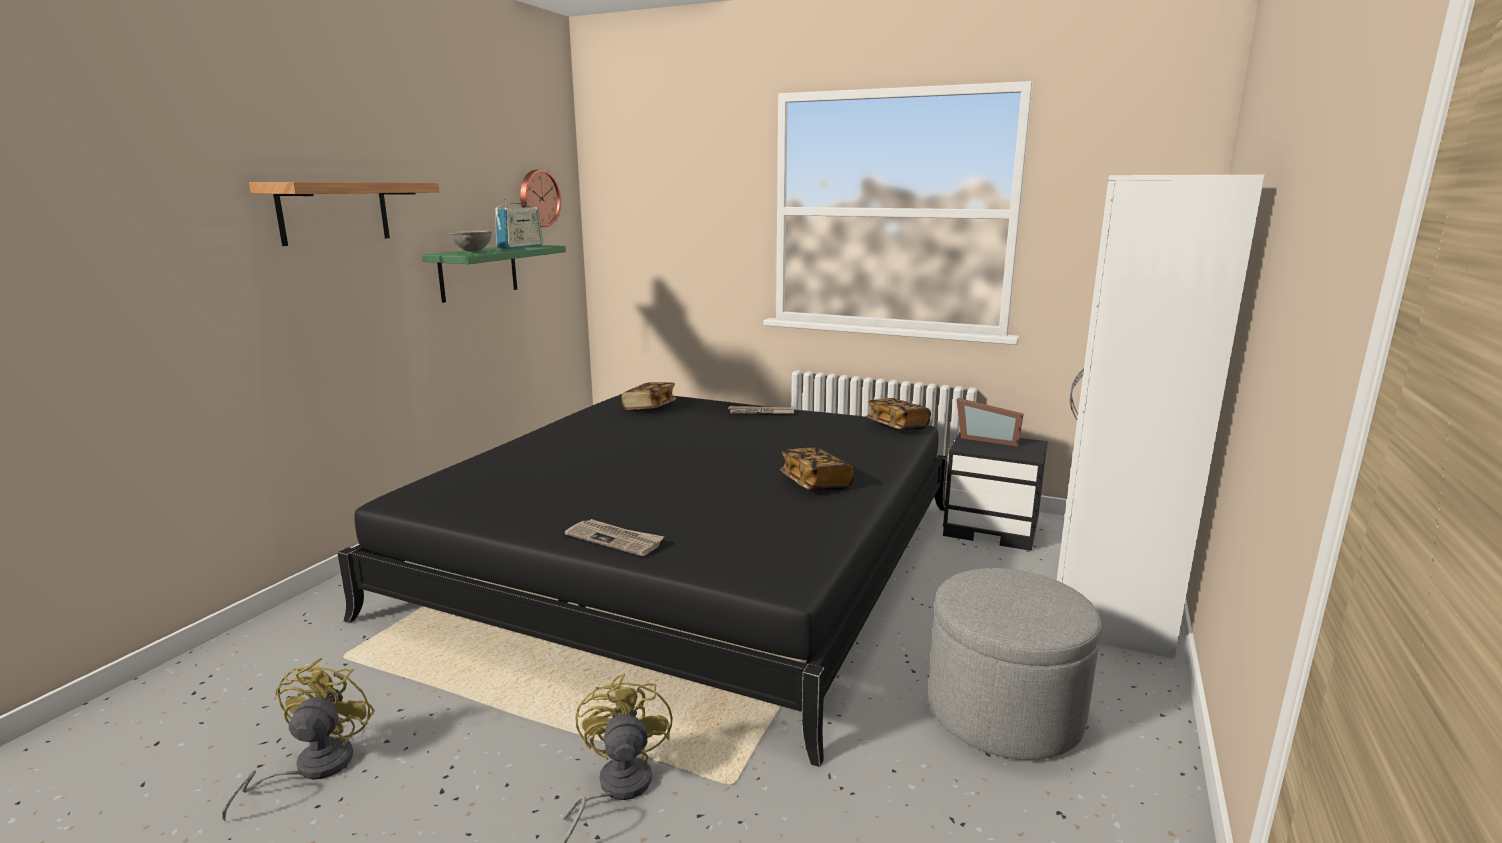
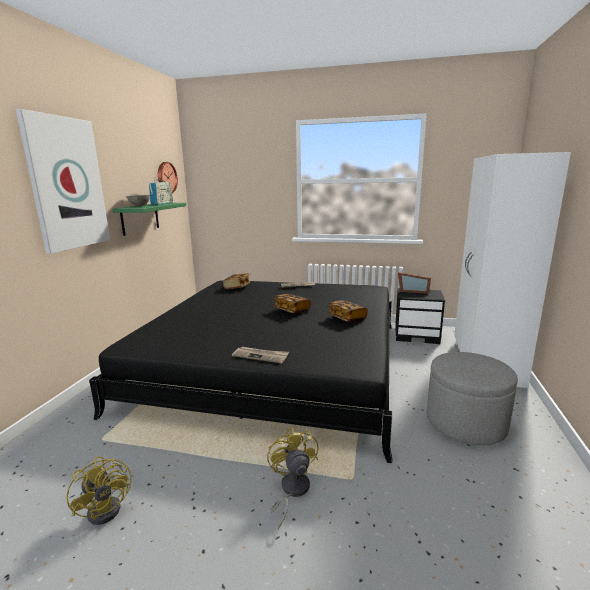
camera: 10 degrees left, 0 degrees up
yellow fan [222,658,375,822] -> yellow fan turned 150 degrees clockwise [66,456,131,525]
shelf [249,182,439,246] -> picture [16,109,110,254]
book [866,398,931,430] -> book moved to [274,294,311,313]

